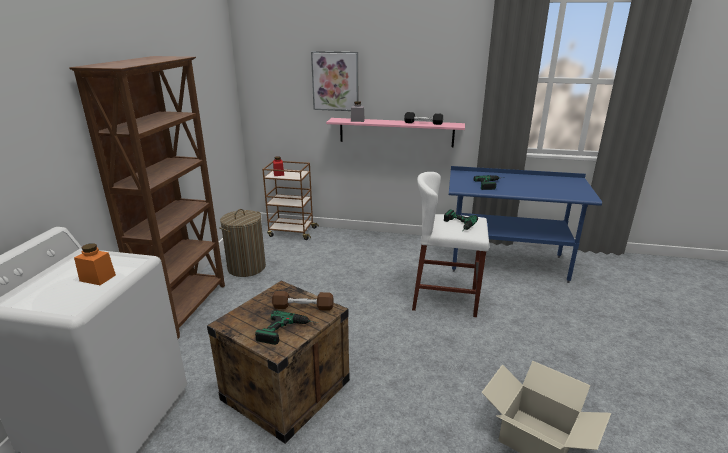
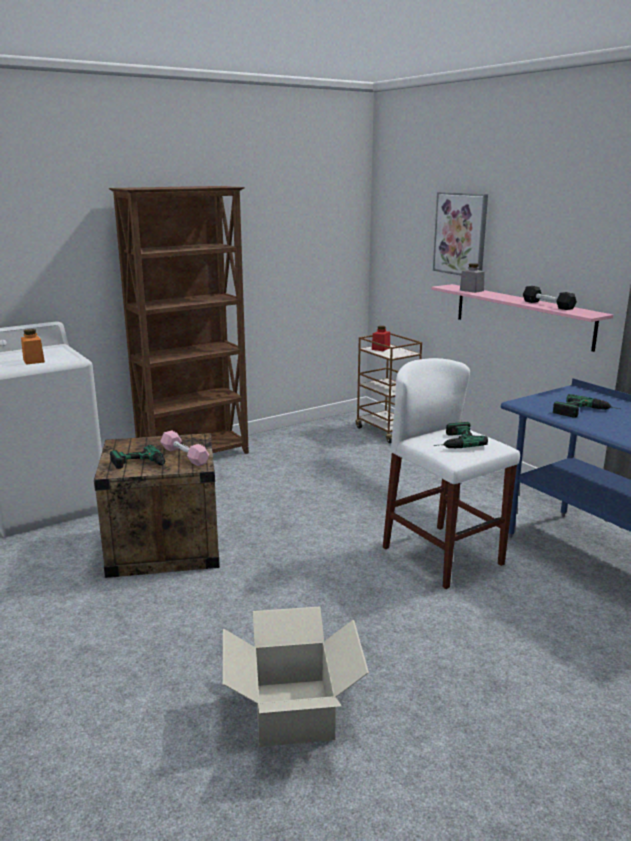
camera: 45 degrees right, 5 degrees down
laundry basket [219,209,266,277] -> none
brown dumbbell [272,291,334,311] -> pink dumbbell [160,430,209,466]

